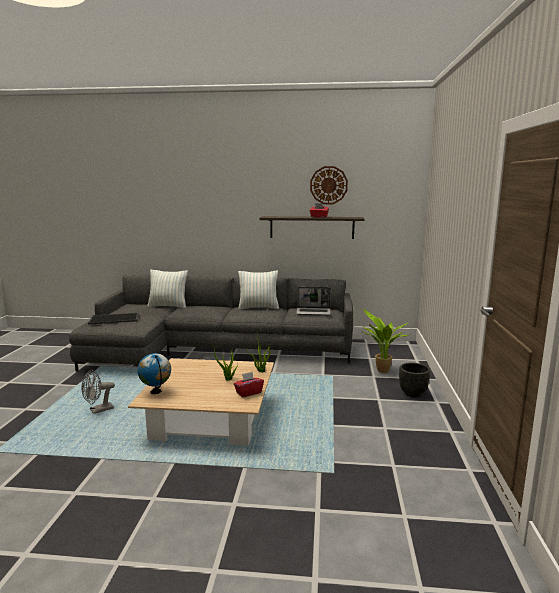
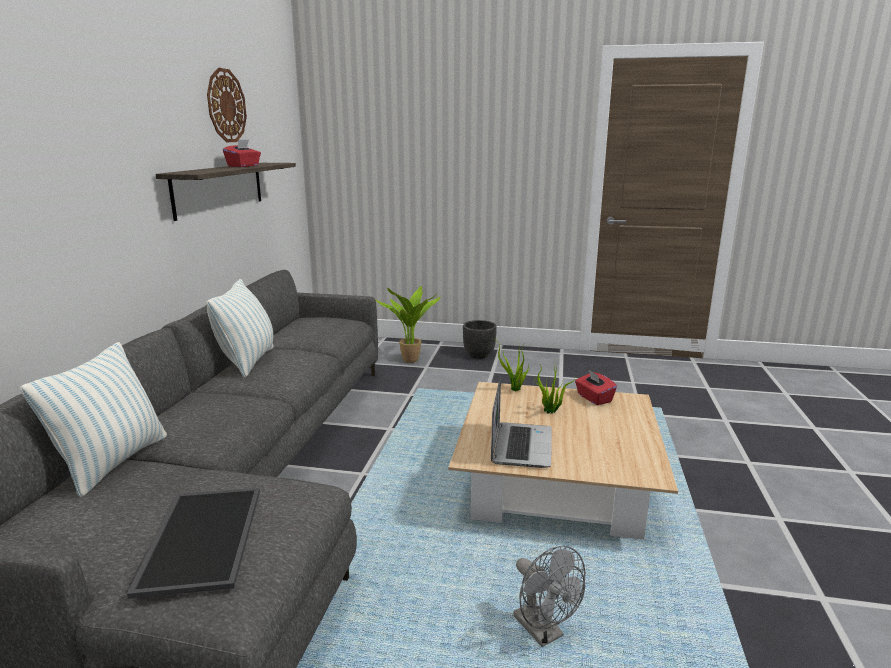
camera: 85 degrees left, 5 degrees up
globe [137,353,171,394] -> none
laptop [296,287,331,315] -> laptop moved to [491,377,552,468]

